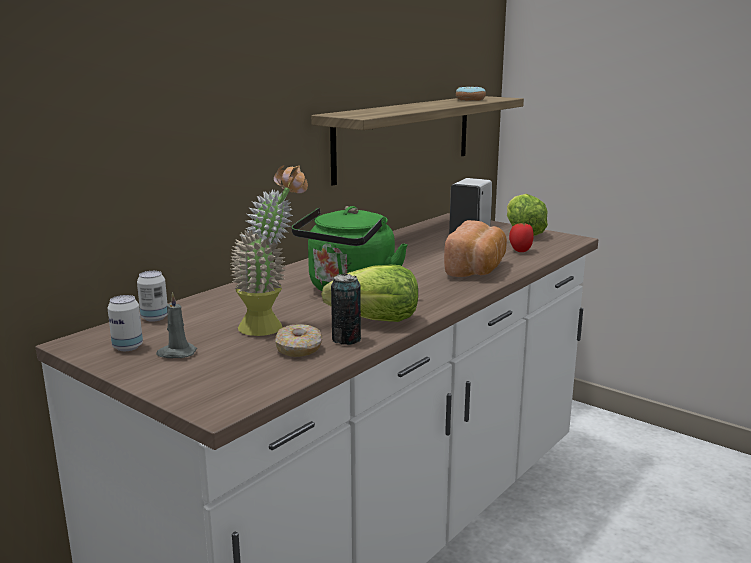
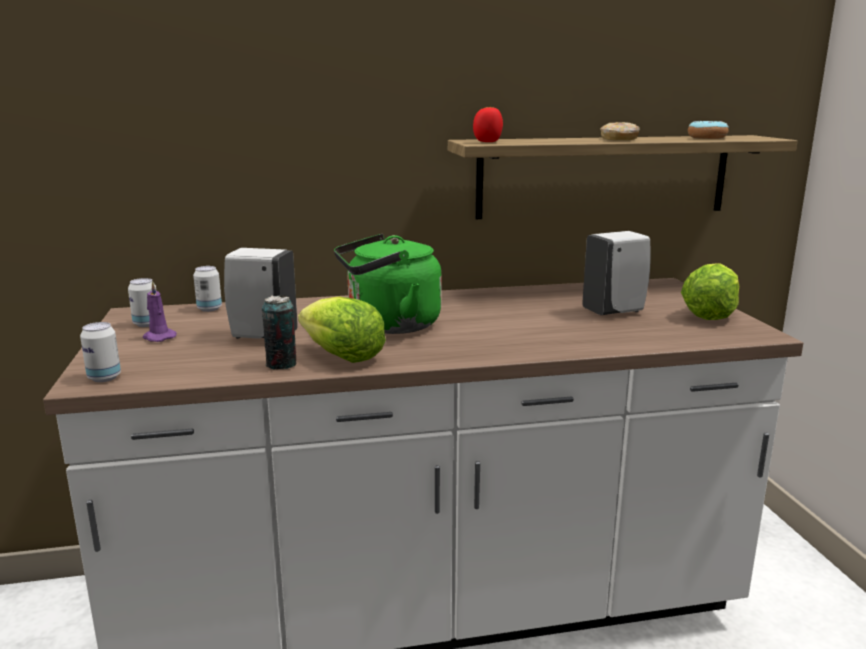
camera: 40 degrees right, 0 degrees up
grey candle [156,292,197,358] -> purple candle [143,281,177,342]
potted plant [230,165,308,336] -> white soap dispenser [224,248,298,339]
donut [275,324,322,357] -> donut moved to [600,122,640,140]
bread [444,220,507,277] -> none
tomato [509,222,534,252] -> tomato moved to [473,105,503,142]
none -> can [80,322,121,382]

